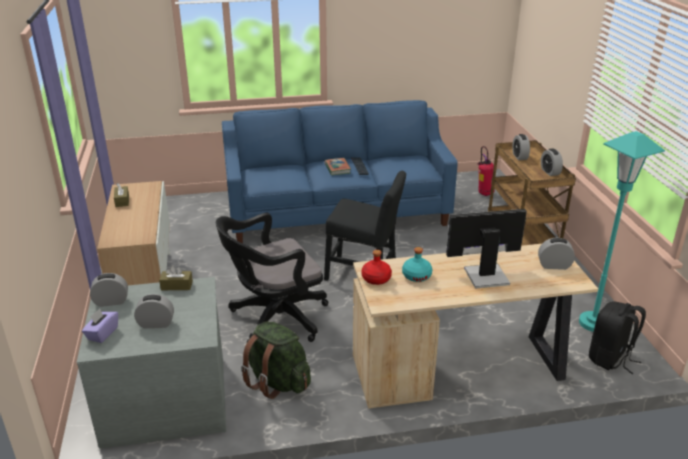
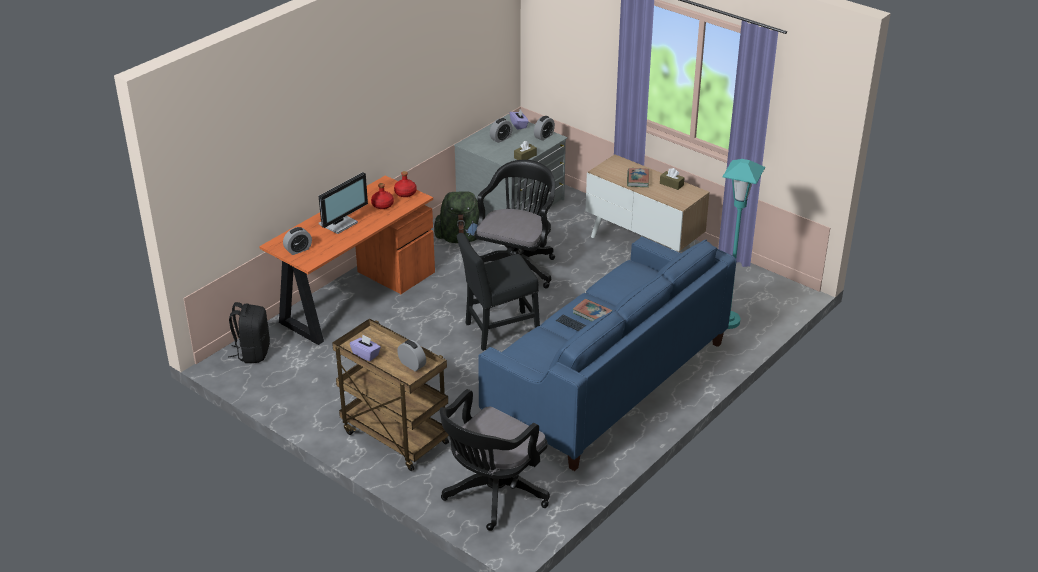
camera: 140 degrees right, 5 degrees up
beige desk [353,244,598,409] -> orange desk [259,175,435,345]
turquoise bottle [402,247,432,282] -> red bottle [371,183,394,209]
fire extinguisher [477,146,495,196] -> black office chair [440,389,550,531]
alarm clock [541,148,563,176] -> purple tissue box [350,335,381,361]
turquoise floor lamp [579,131,665,332] -> turquoise floor lamp moved to [723,159,765,329]
none -> book [627,168,649,187]

